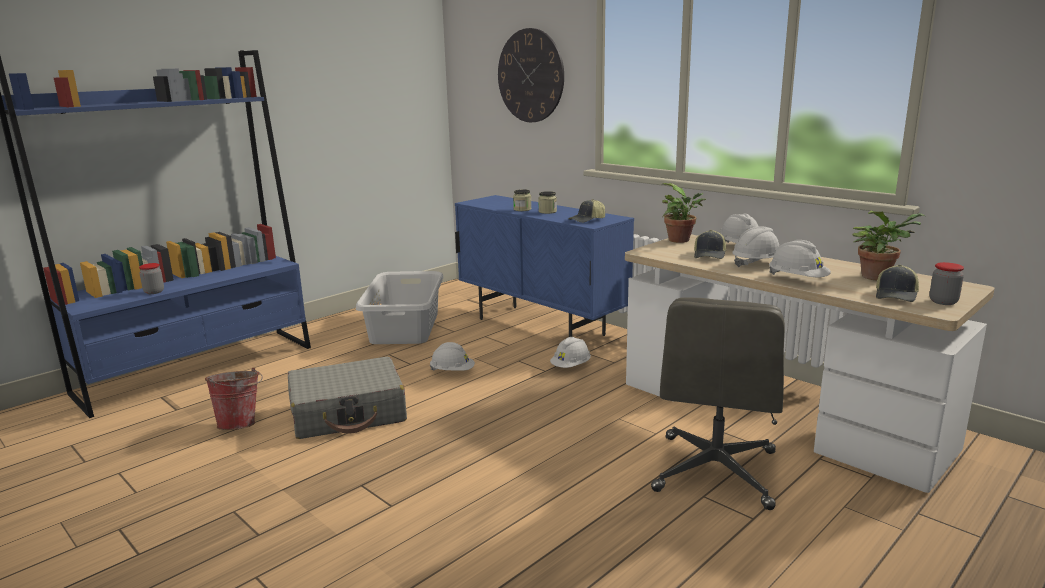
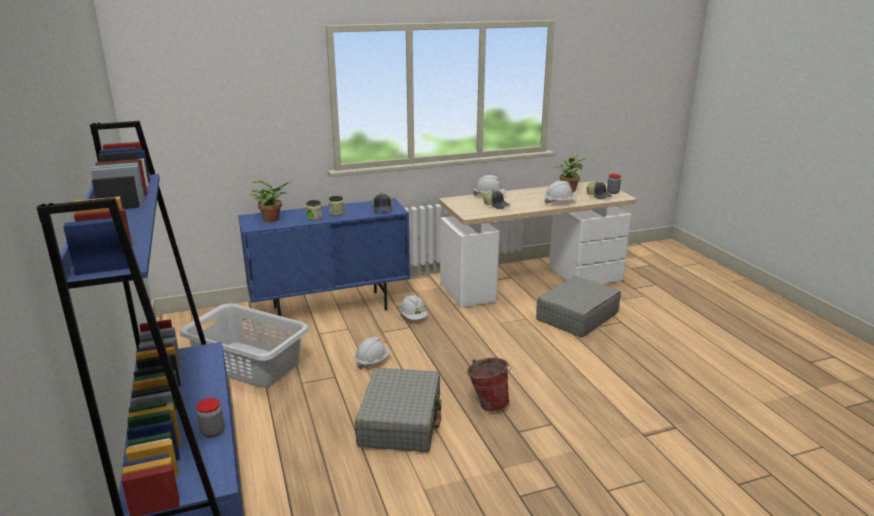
camera: 65 degrees left, 5 degrees up
bucket [205,368,263,430] -> bucket moved to [467,357,511,412]
wall clock [498,28,564,122] -> none
grey office chair [651,297,785,510] -> grey suitcase [536,276,621,337]
potted plant [662,183,706,243] -> potted plant moved to [250,180,291,222]
white hard hat [732,226,779,267] -> none

